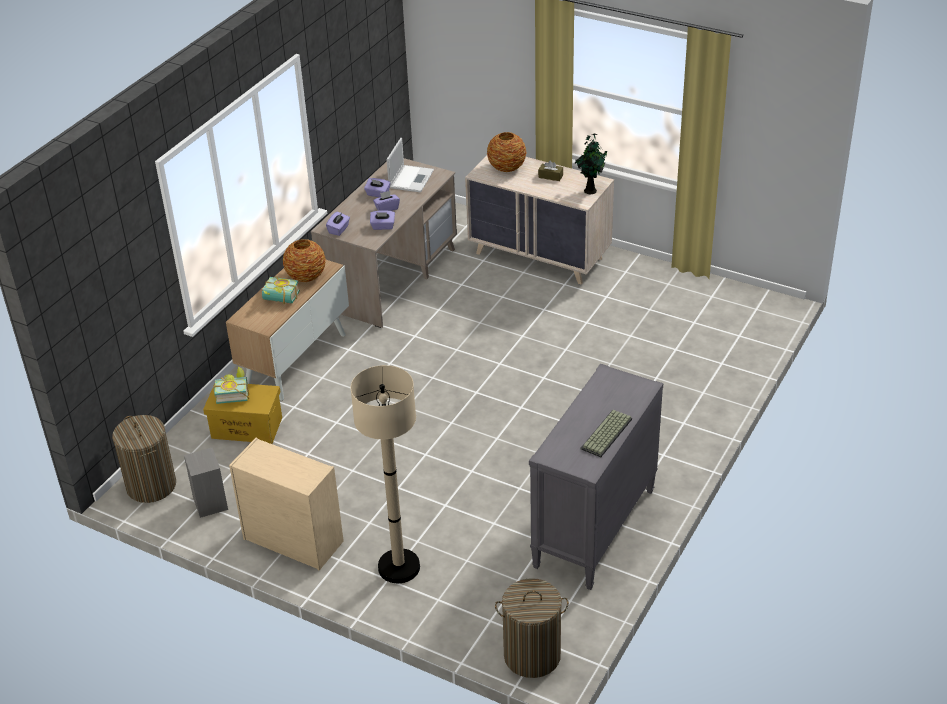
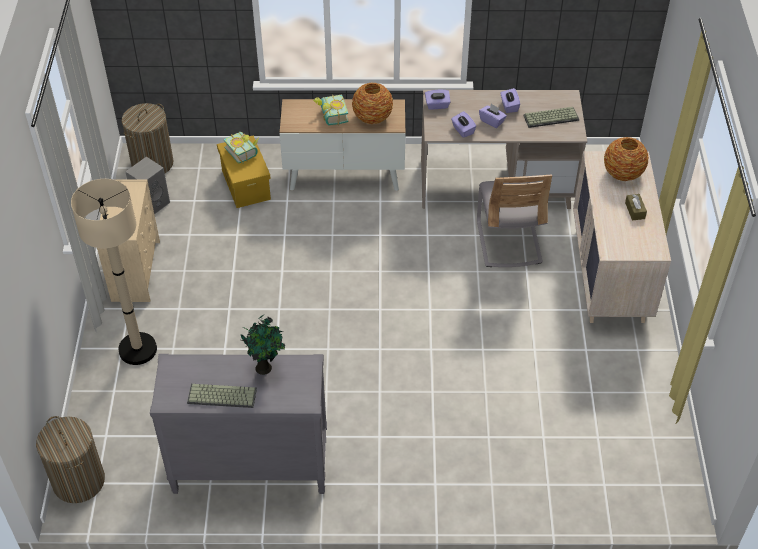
camera: 60 degrees right, 10 degrees up
laptop [386,138,434,193] -> keyboard [523,107,579,128]
potted plant [575,134,608,194] -> potted plant moved to [241,314,285,375]
none -> grey chair [477,174,552,267]

